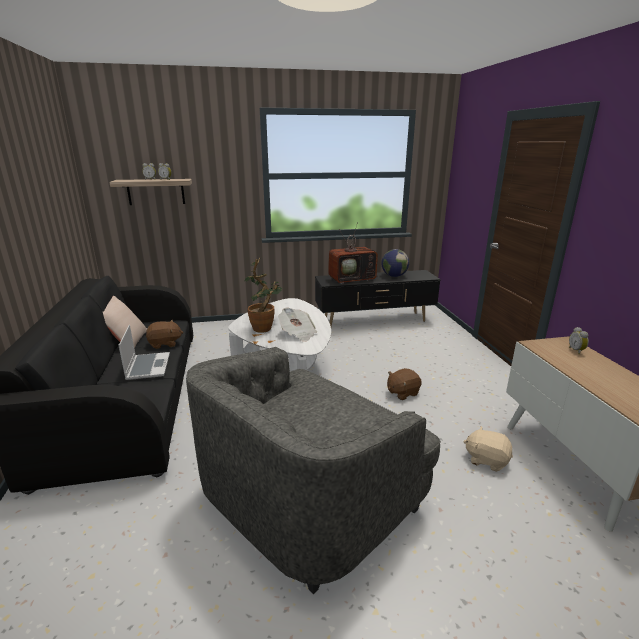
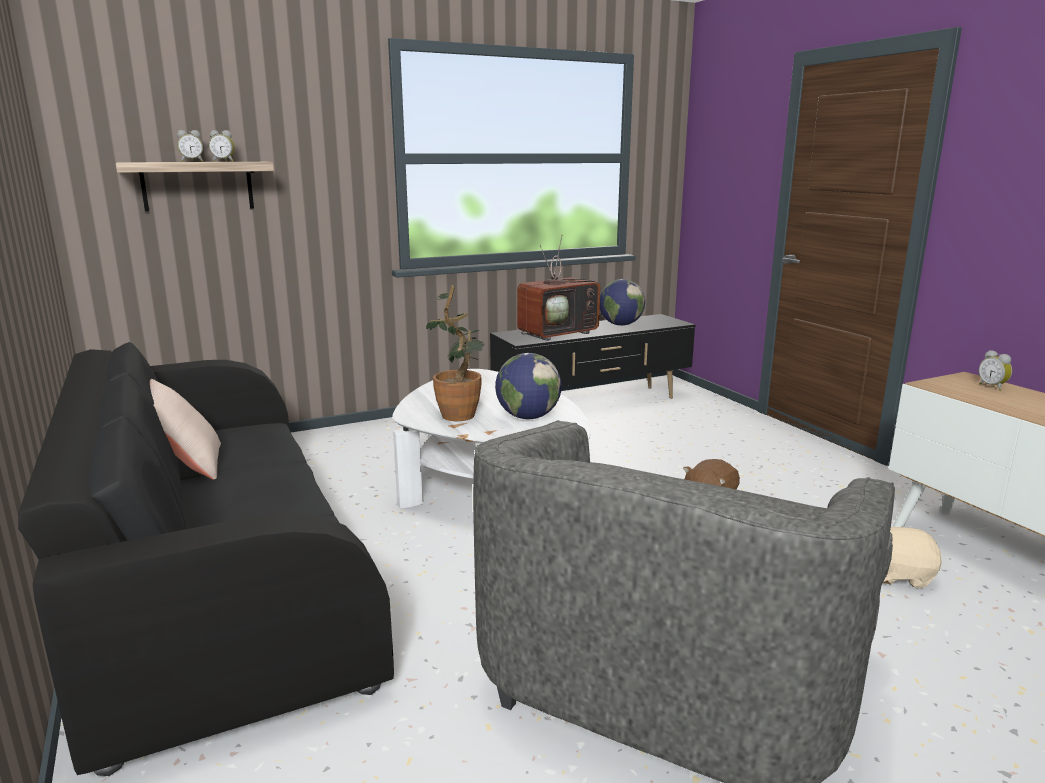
camera: 15 degrees left, 5 degrees down
laptop [118,325,170,380] -> none
brown plush toy [146,320,183,349] -> none
newspaper [278,307,317,342] -> globe [495,353,562,419]

